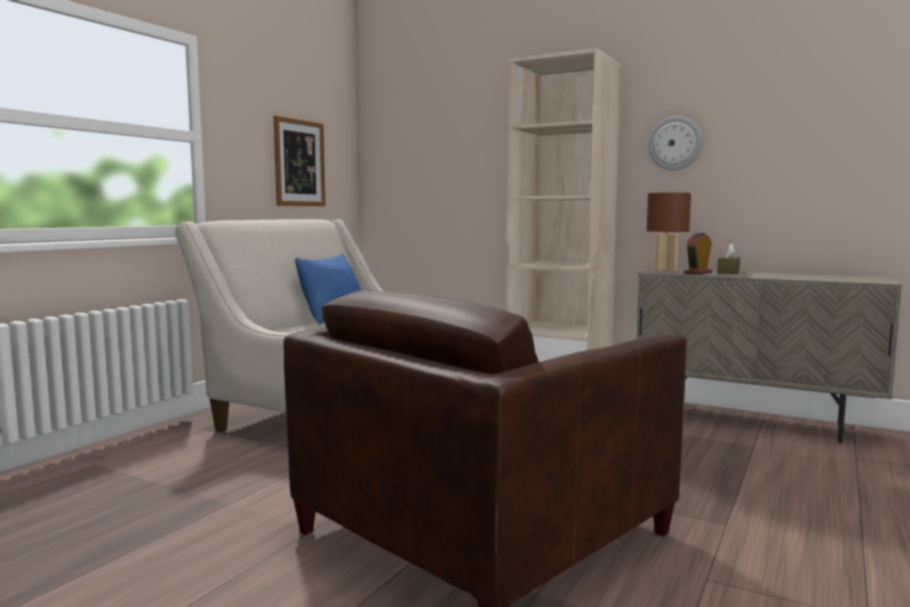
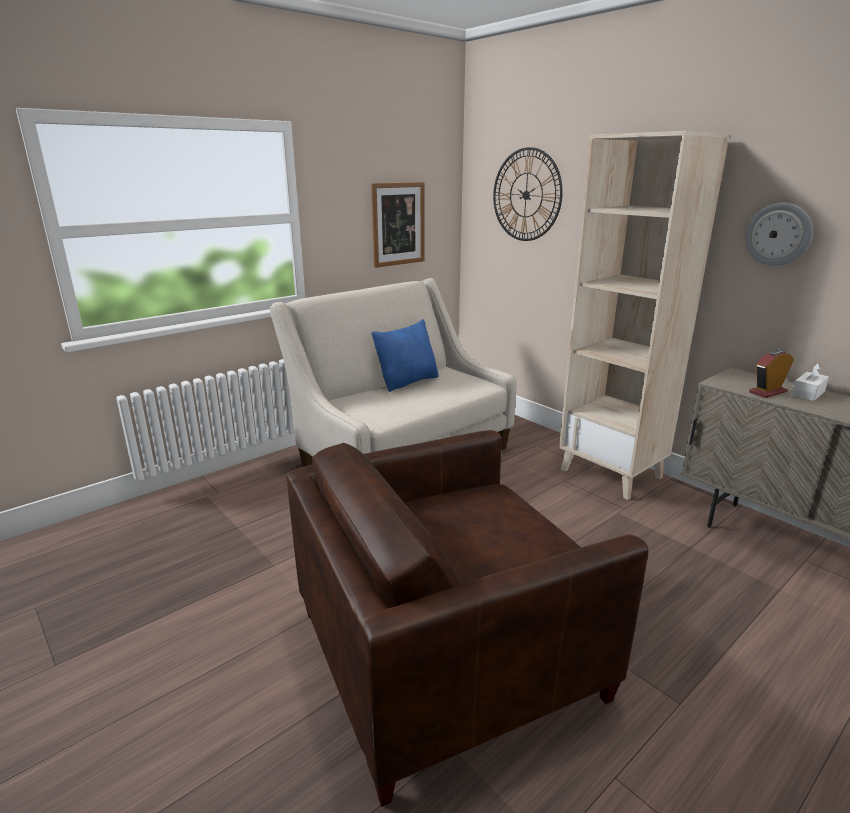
camera: 20 degrees right, 15 degrees up
brown table lamp [647,192,691,271] -> none
brown tissue box [717,243,740,274] -> white tissue box [791,363,829,401]
none -> wall clock [493,147,563,241]

